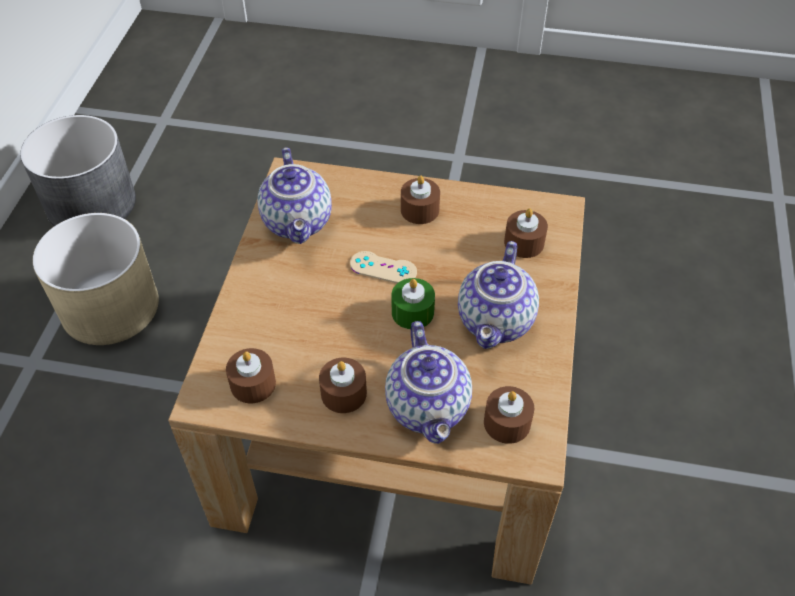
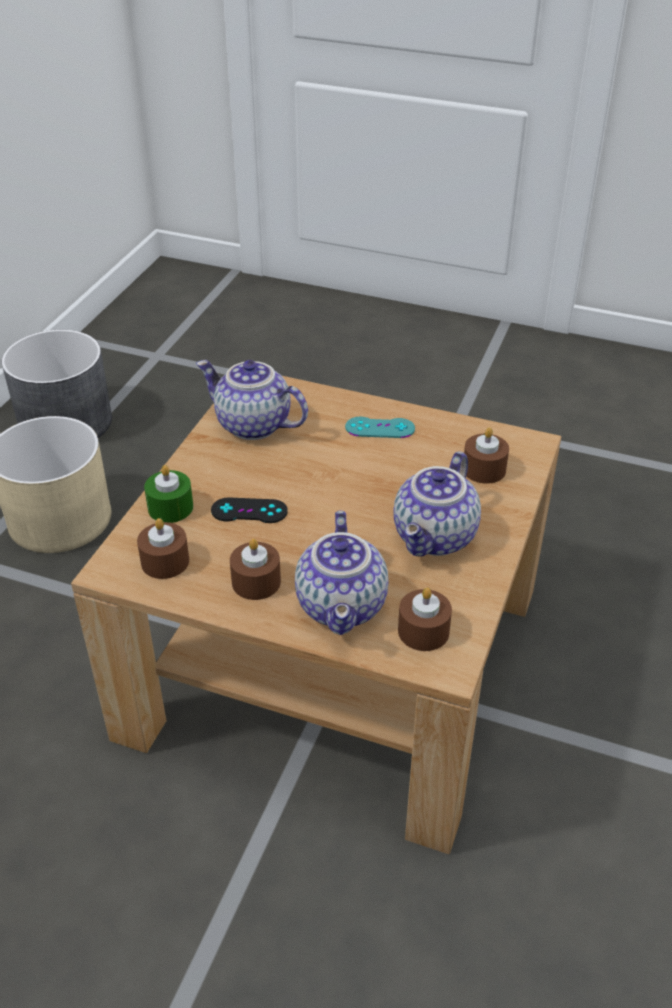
camera: 10 degrees right, 10 degrees down
teapot [258,147,332,244] -> teapot turned 120 degrees clockwise [196,360,308,440]
beige game controller [350,251,417,283] -> none
green candle [392,278,435,329] -> green candle moved to [144,465,193,523]
brown candle [401,175,440,224] -> turquoise game controller [345,417,415,438]
none -> black game controller [211,498,288,523]

